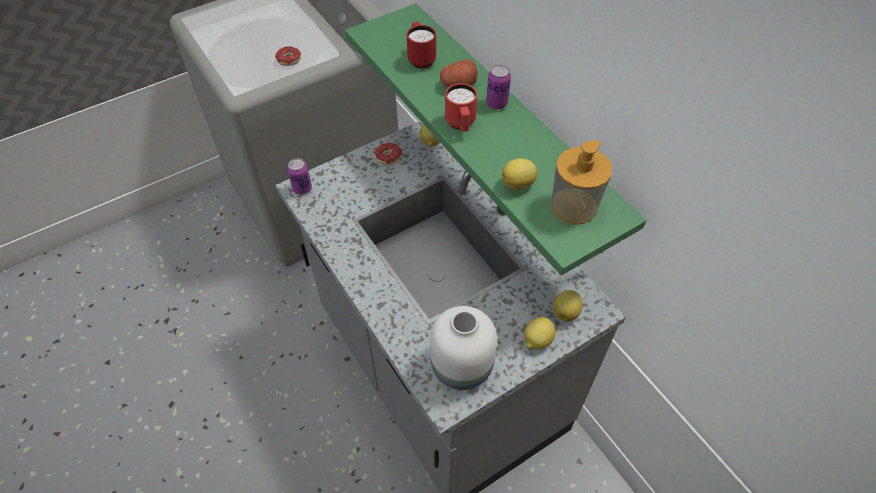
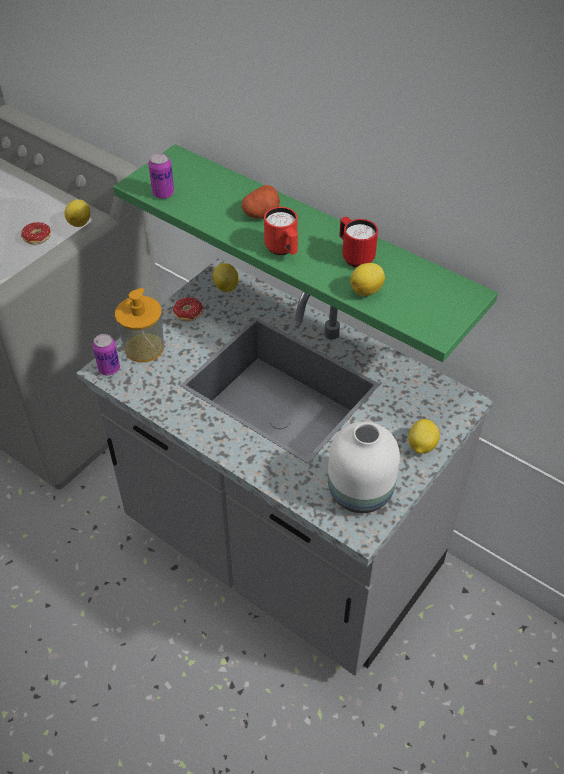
camera: 20 degrees left, 5 degrees down
red mug [407,22,436,69] -> red mug moved to [339,217,378,268]
can [486,65,511,109] -> can moved to [148,153,174,199]
soap dispenser [551,140,613,225] -> soap dispenser moved to [115,288,164,362]
lemon [553,290,583,322] -> lemon moved to [64,199,90,227]

